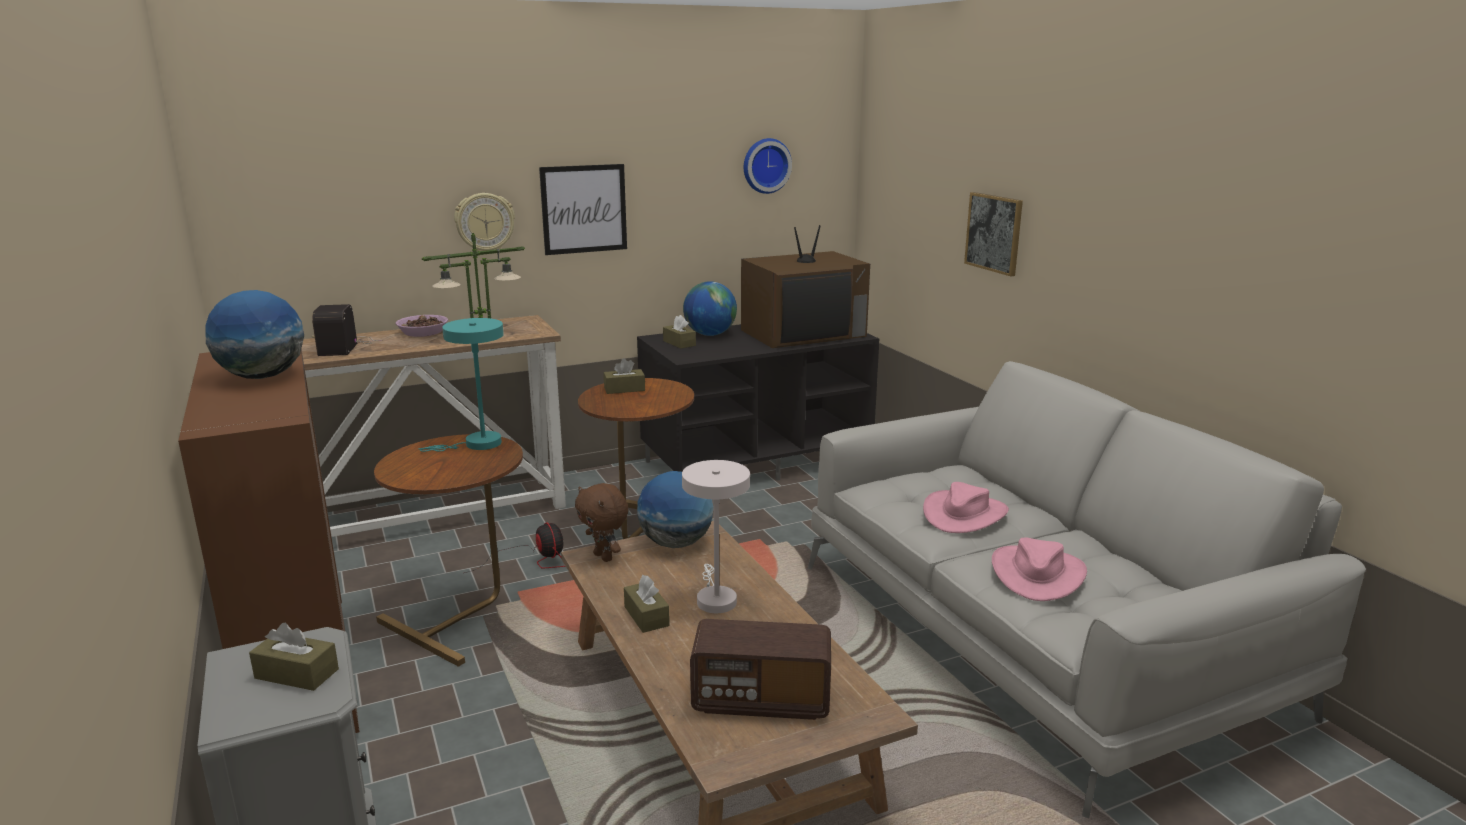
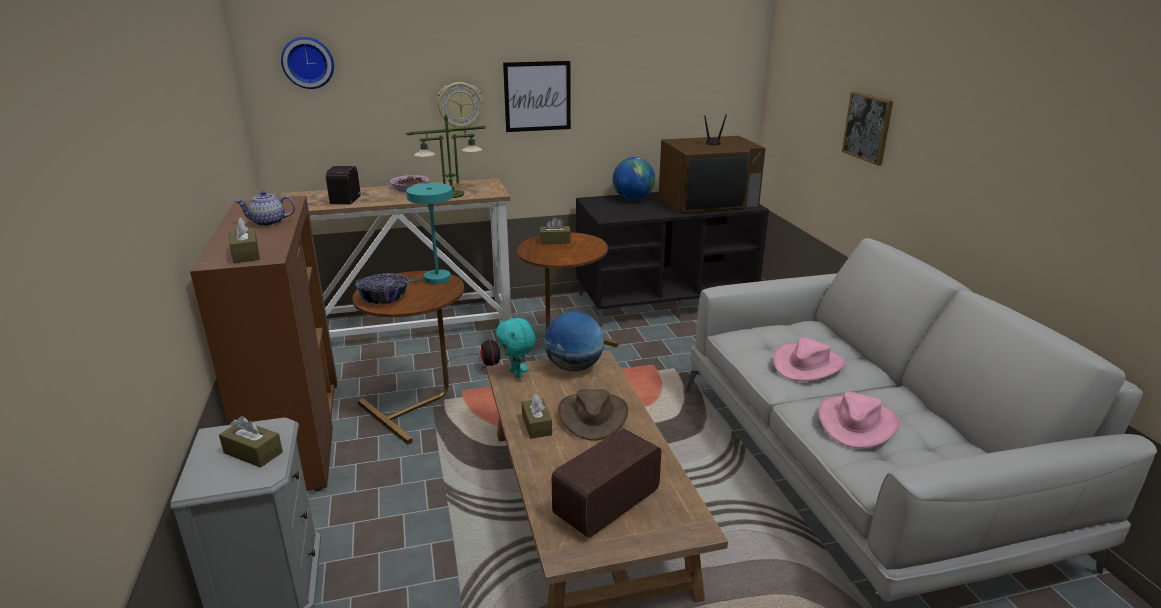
camera: 10 degrees right, 5 degrees up
globe [205,290,304,379] -> teapot [235,191,295,226]
brown plush toy [575,483,629,562] -> turquoise plush toy [496,318,536,378]
brown tissue box [663,315,696,349] -> brown tissue box moved to [229,217,260,263]
white table lamp [682,460,750,613] -> brown hat [558,389,628,441]
radio [690,619,831,720] -> radio turned 120 degrees clockwise [551,428,661,538]
wall clock [744,138,792,194] -> wall clock moved to [281,37,334,89]
none -> bowl [355,273,409,304]

